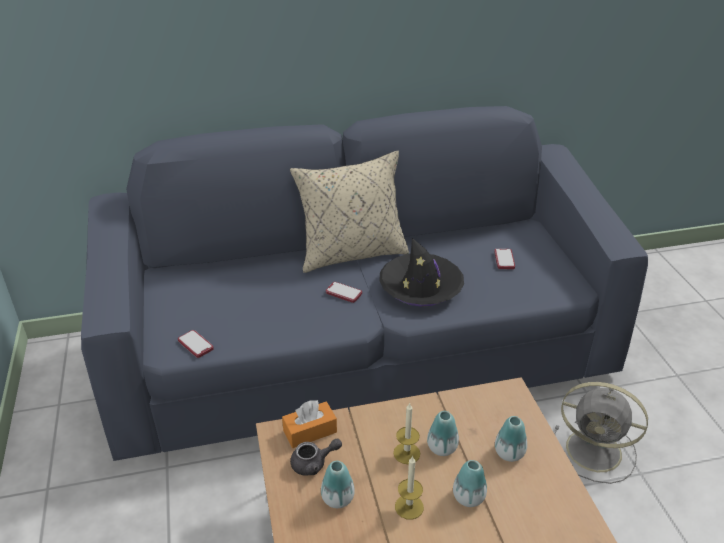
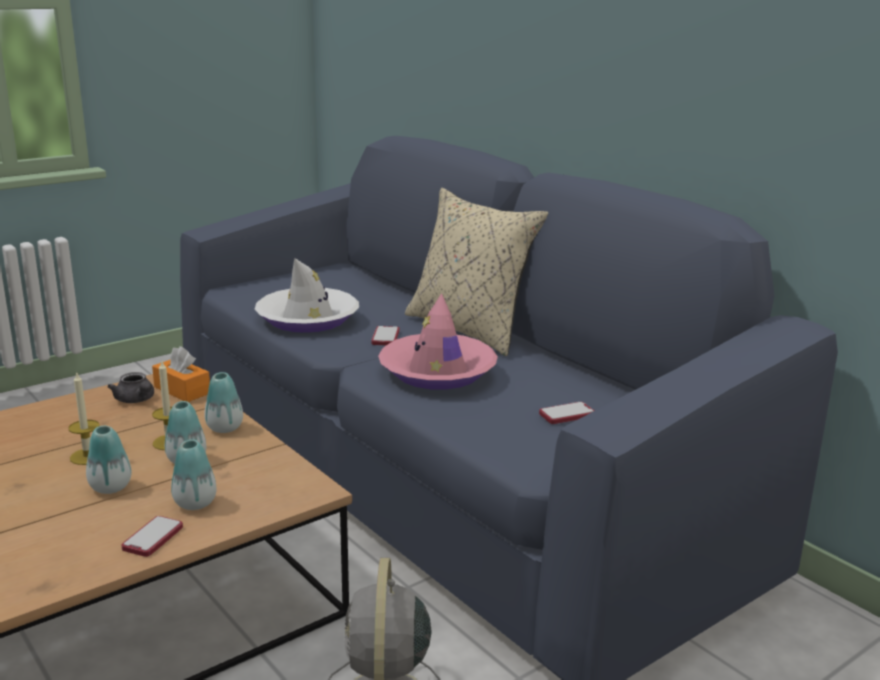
camera: 65 degrees right, 15 degrees down
phone [178,330,214,358] -> phone moved to [121,516,183,557]
vase [321,461,355,508] -> vase moved to [204,372,243,433]
black hat [379,238,464,307] -> pink hat [378,293,498,389]
none -> white hat [255,258,359,333]

